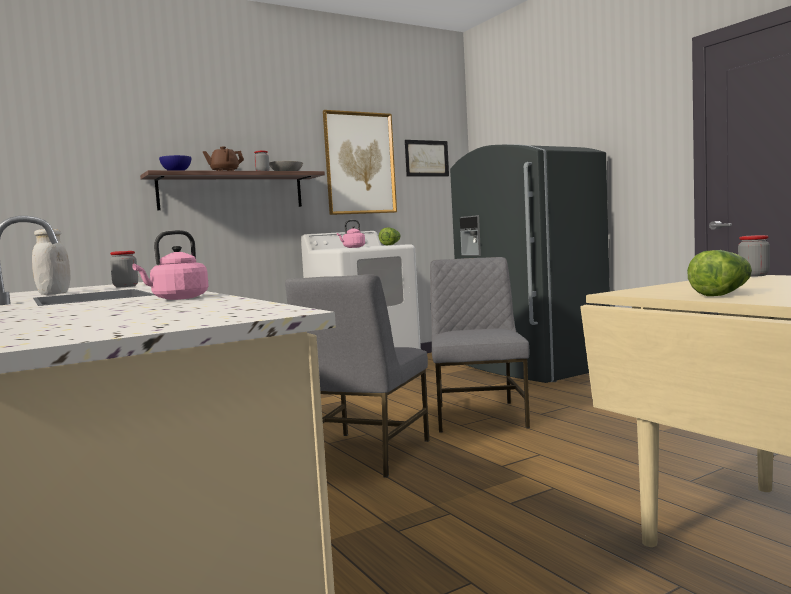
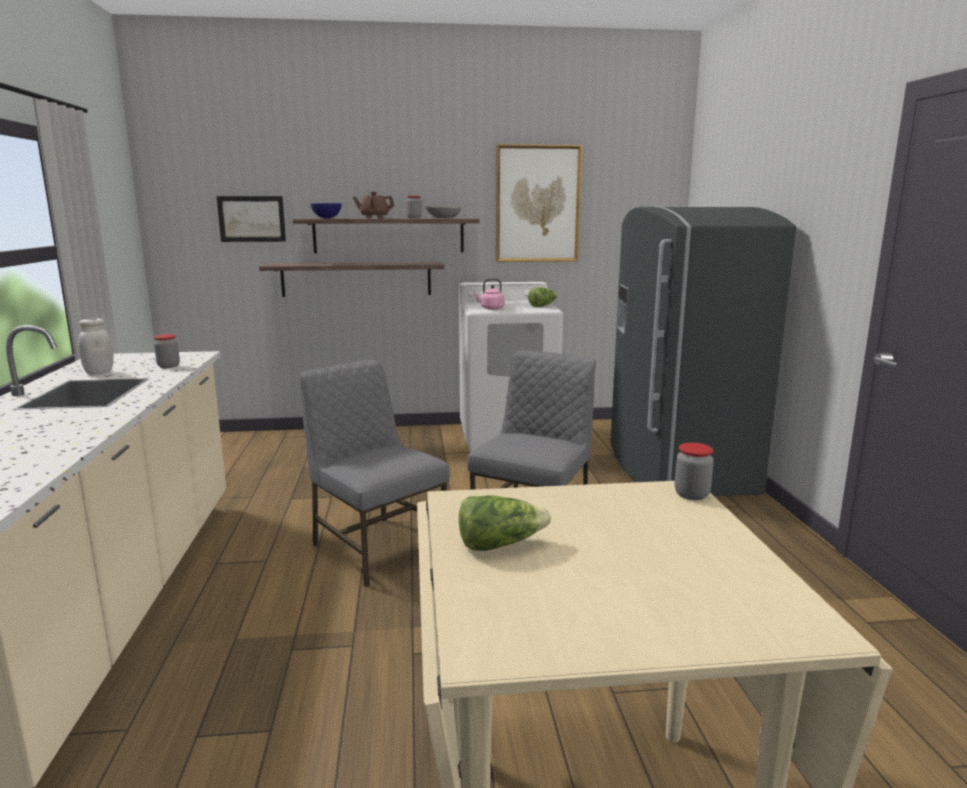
camera: 25 degrees right, 10 degrees up
pink kettle [132,230,209,300] -> none
grey chair [285,274,429,478] -> grey chair turned 90 degrees clockwise [300,360,450,587]
picture [405,140,449,176] -> picture moved to [217,196,286,242]
none -> shelf [259,262,445,297]

